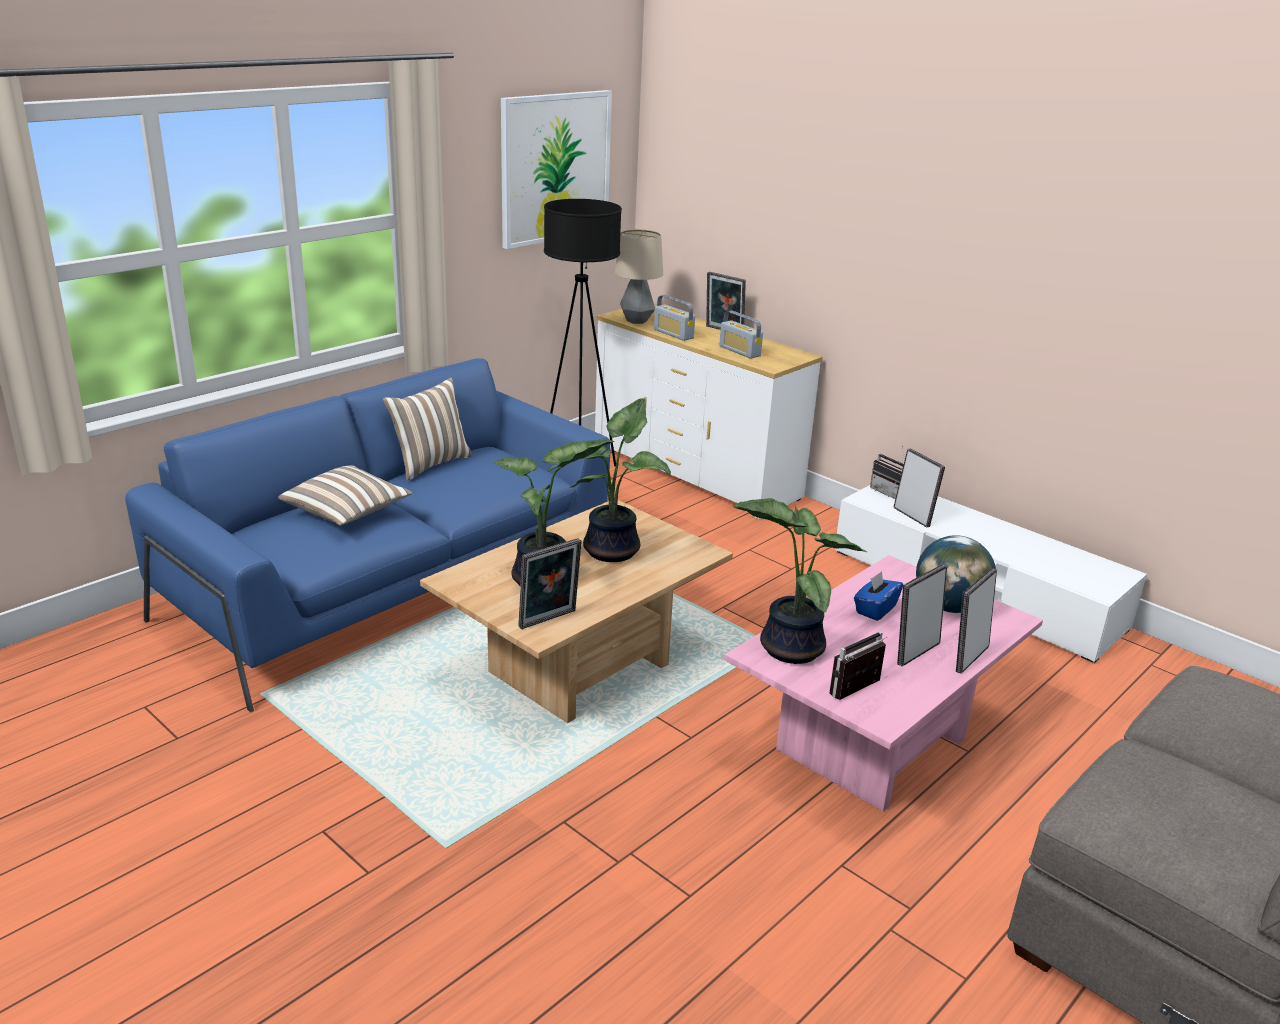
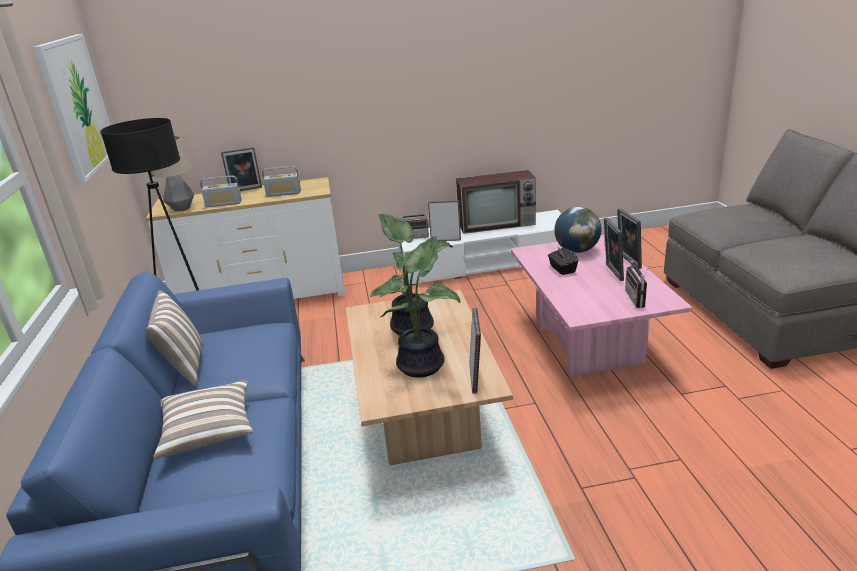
camera: 50 degrees left, 0 degrees up
potted plant [733,498,867,664] -> none
blue tissue box [854,571,903,621] -> black tissue box [548,247,578,275]
none -> television [456,170,536,234]

